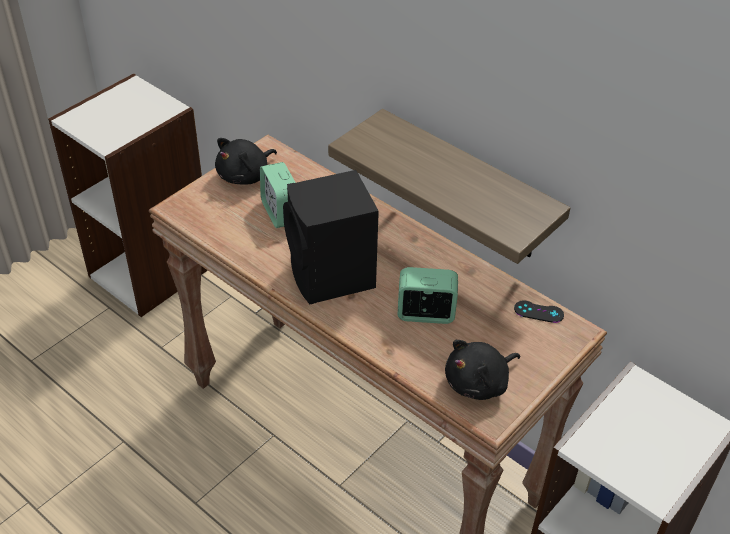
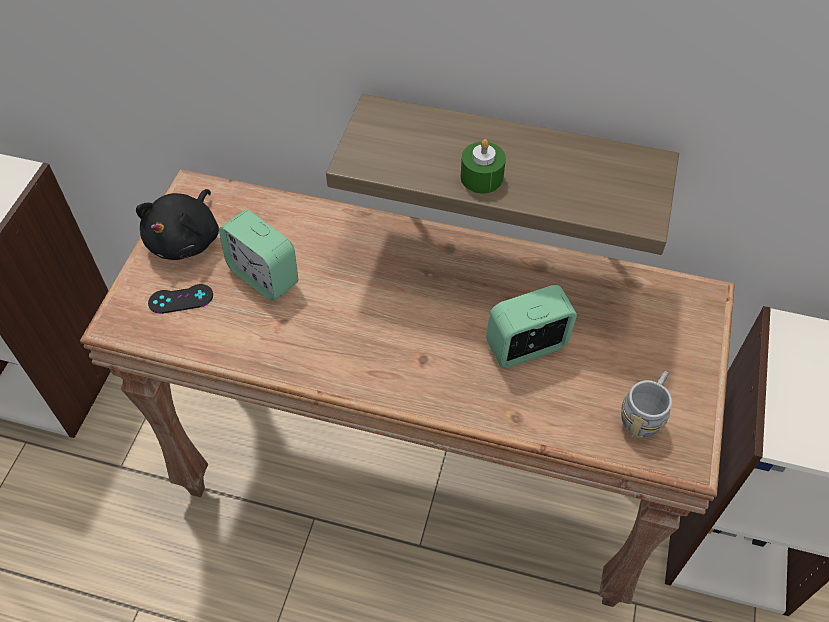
camera: 25 degrees left, 10 degrees up
black speaker [283,170,379,304] -> none
black plush toy [445,340,520,400] -> grey mug [621,371,672,438]
black game controller [514,300,564,323] -> black game controller moved to [148,284,213,314]
none -> green candle [461,139,506,193]

